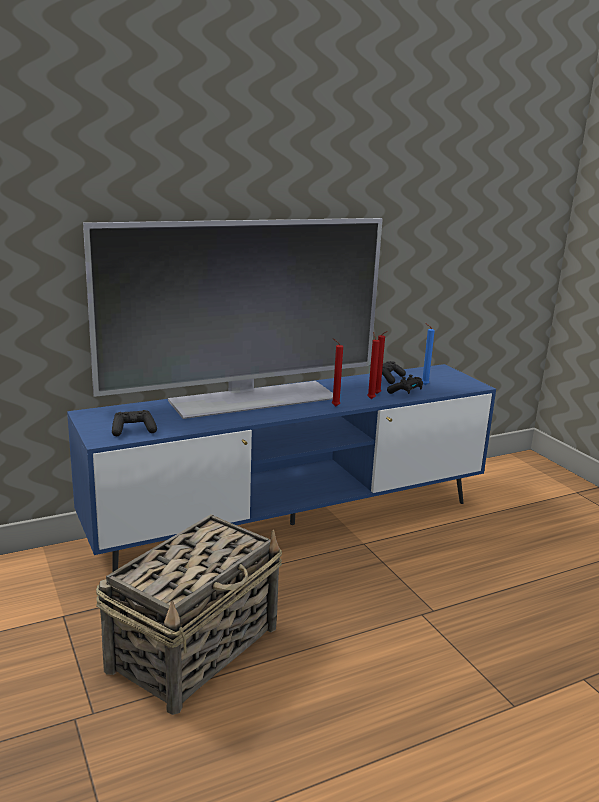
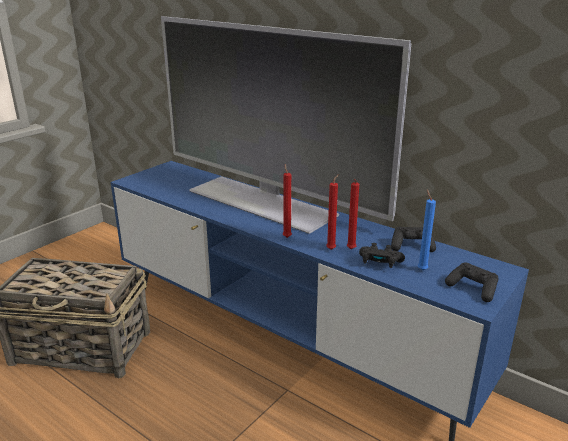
camera: 65 degrees right, 5 degrees up
black game controller [112,410,157,436] -> black game controller moved to [445,263,499,302]

